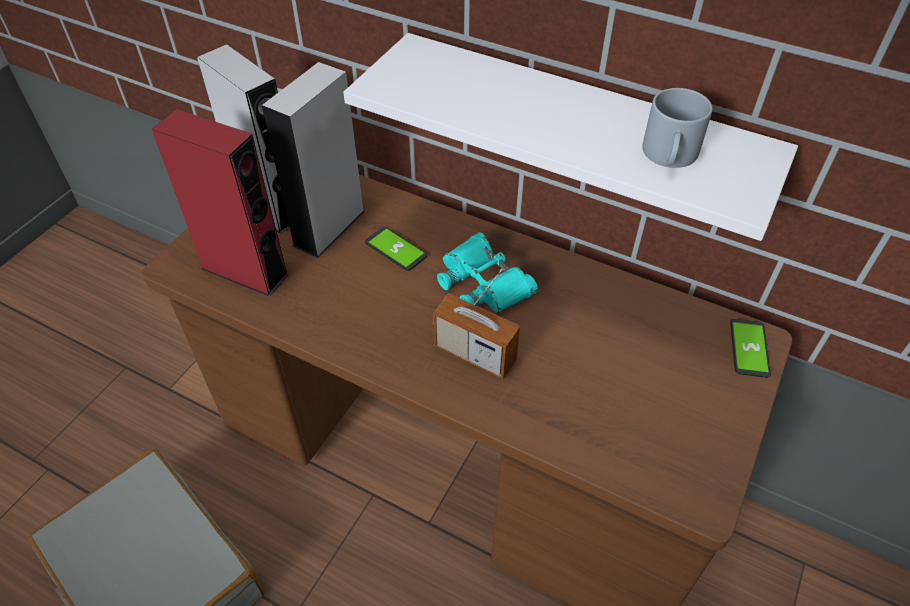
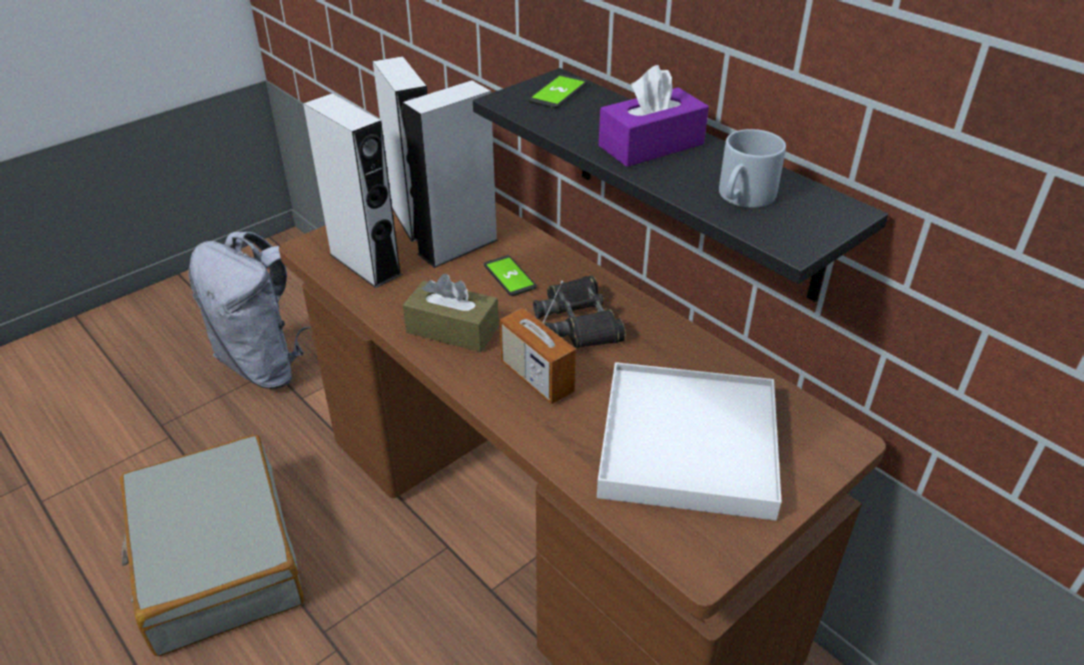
camera: 20 degrees right, 10 degrees down
red speaker [151,109,289,296] -> grey speaker [303,93,402,288]
white shelf [343,33,798,241] -> black shelf [473,68,888,302]
turquoise binoculars [437,233,538,313] -> black binoculars [533,275,626,348]
phone [730,319,771,378] -> phone moved to [528,74,588,108]
none -> grey backpack [188,232,311,389]
none -> brown tissue box [403,274,499,352]
none -> white tray [597,362,781,521]
none -> purple tissue box [599,65,709,167]

